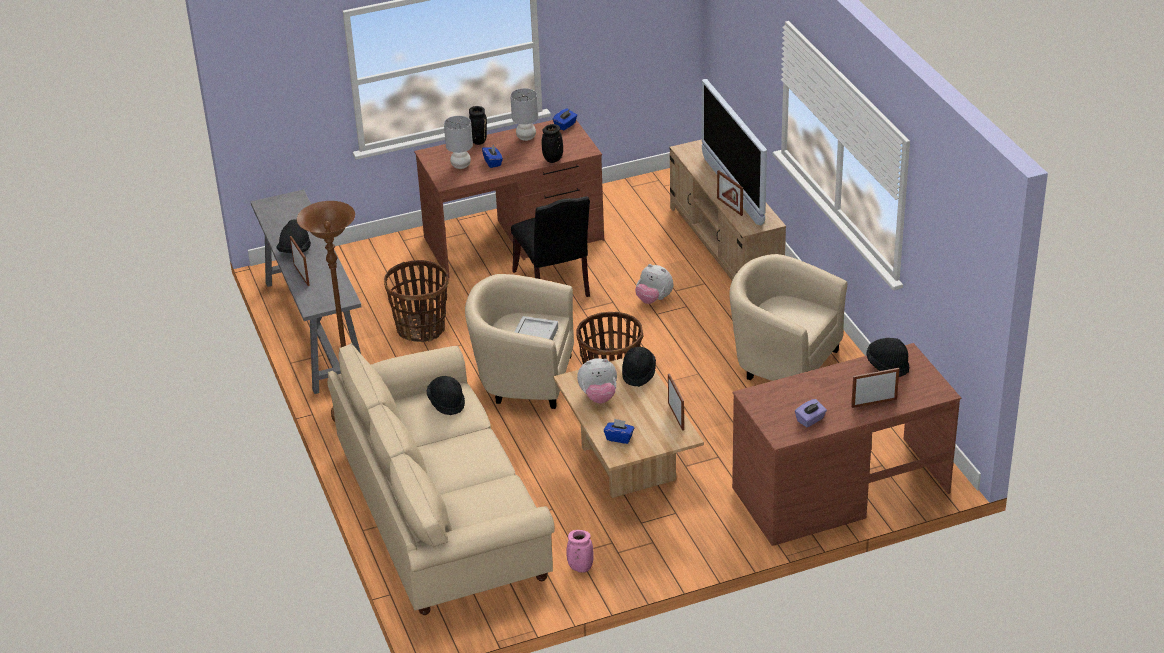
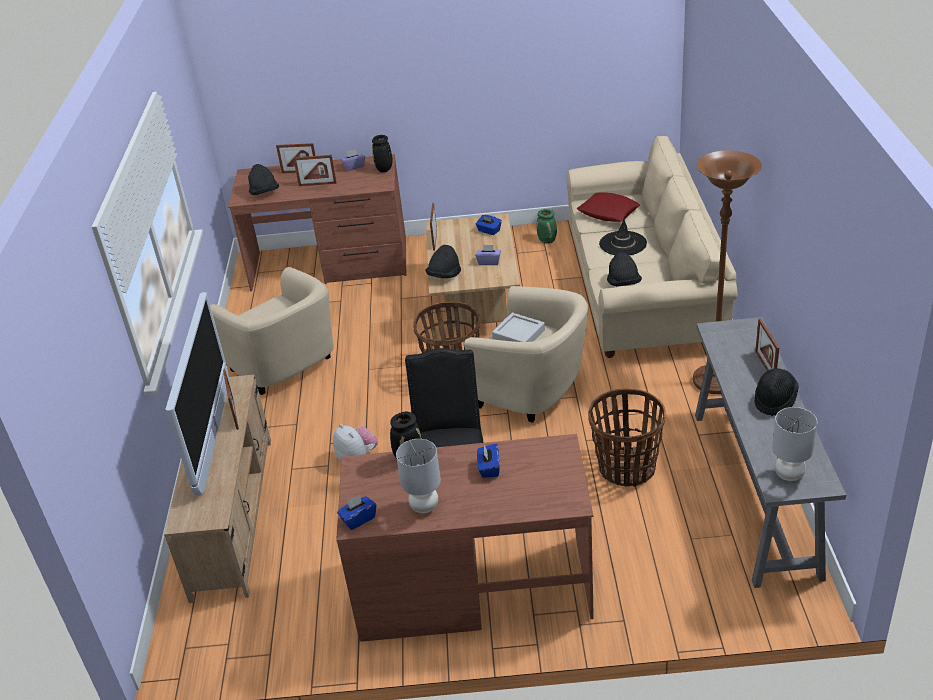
camera: 160 degrees left, 0 degrees up
grey table lamp [444,116,473,169] -> grey table lamp moved to [772,407,817,481]
black vase [469,106,487,145] -> black vase moved to [372,135,393,172]
pink vase [567,530,594,573] -> green vase [537,209,557,244]
plush toy [577,358,617,403] -> purple tissue box [475,245,501,265]
none -> picture frame [293,155,337,186]
none -> red pillow [577,192,640,222]
none -> black hat [599,219,647,255]

